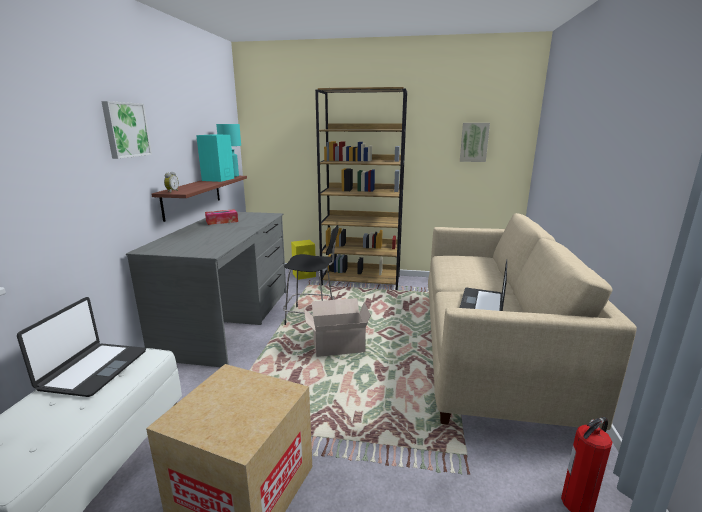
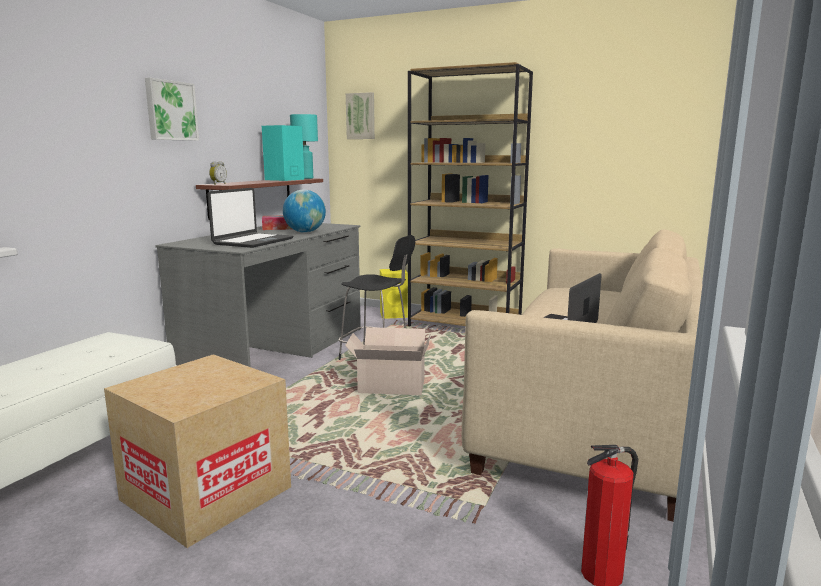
camera: 15 degrees right, 5 degrees down
laptop [17,297,146,397] -> laptop moved to [207,188,293,248]
picture [460,123,490,162] -> picture moved to [346,92,375,139]
none -> globe [283,189,326,233]

